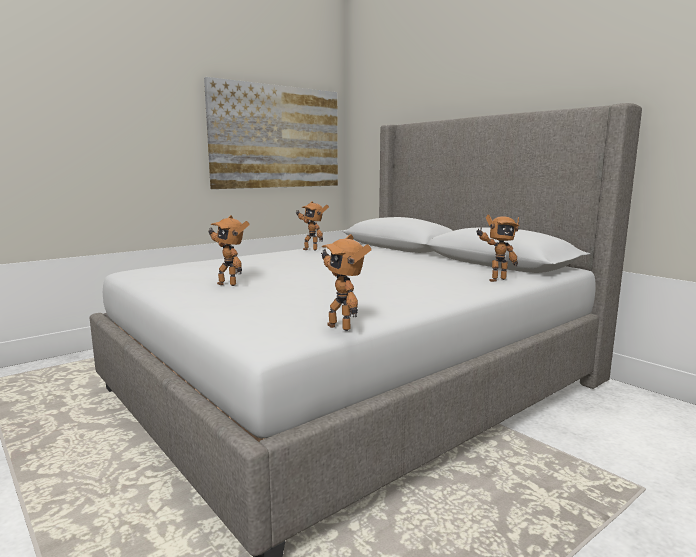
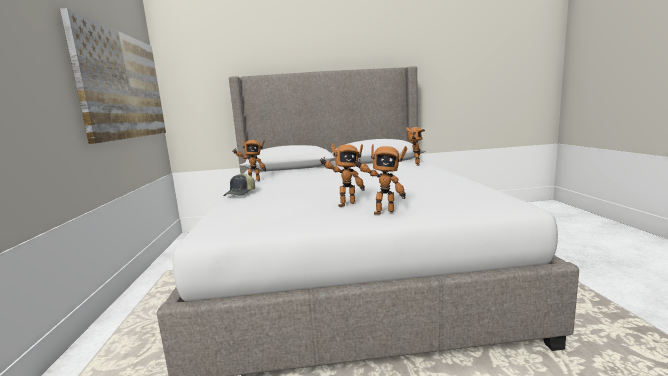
camera: 55 degrees left, 0 degrees up
toy robot [321,234,372,331] -> toy robot moved to [354,144,407,215]
none -> cap [223,173,255,196]

